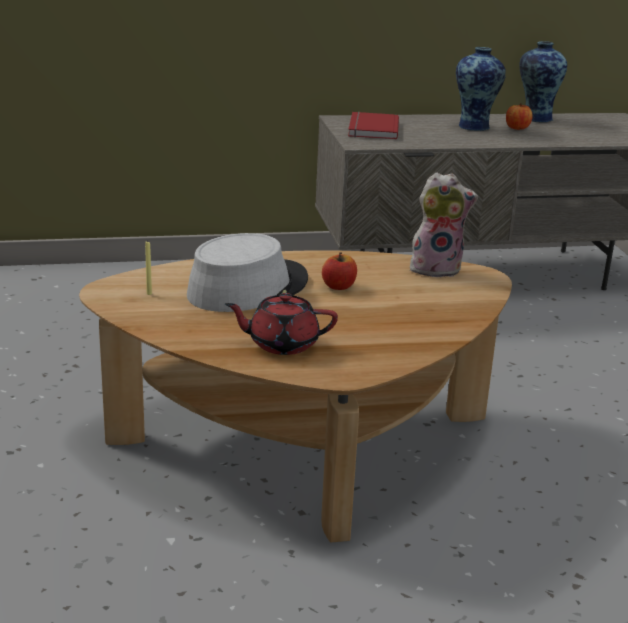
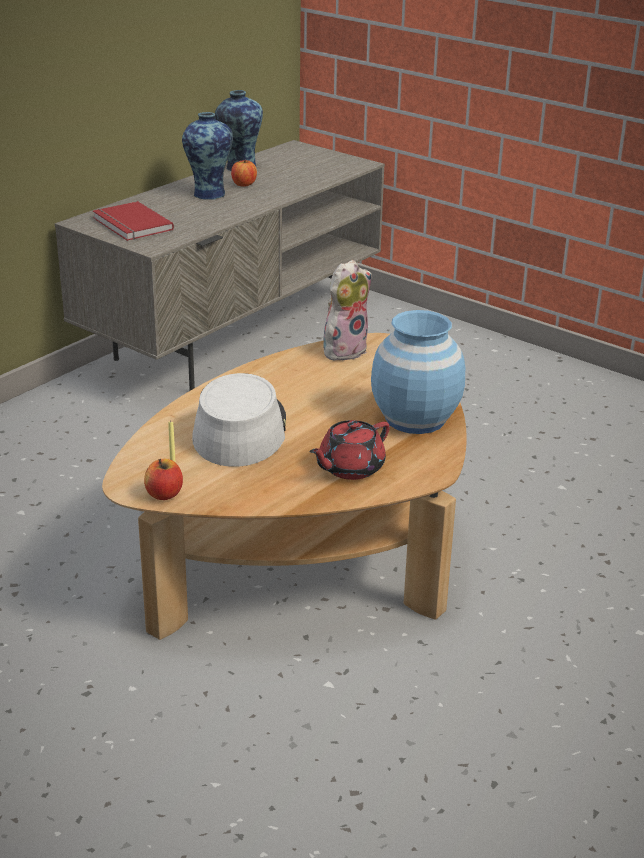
camera: 40 degrees left, 5 degrees up
apple [322,252,357,290] -> apple moved to [144,459,183,500]
none -> blue vase [371,310,465,434]

